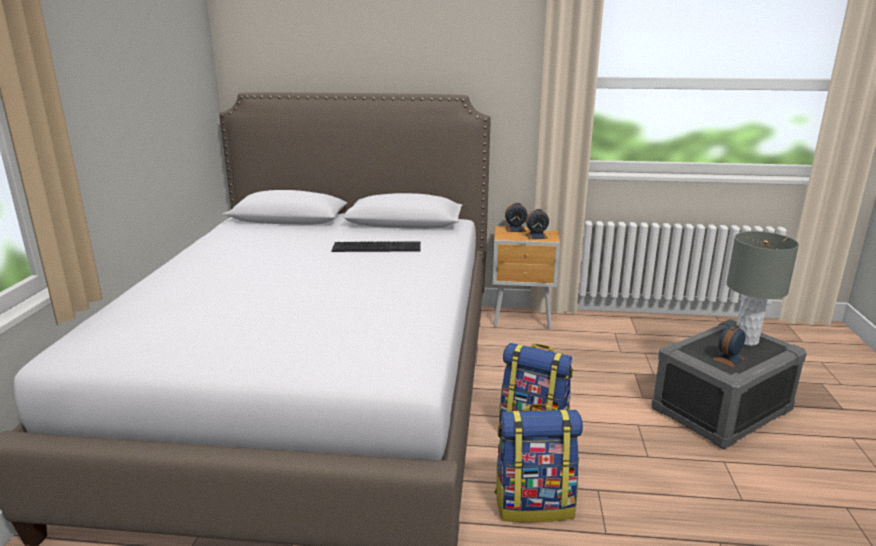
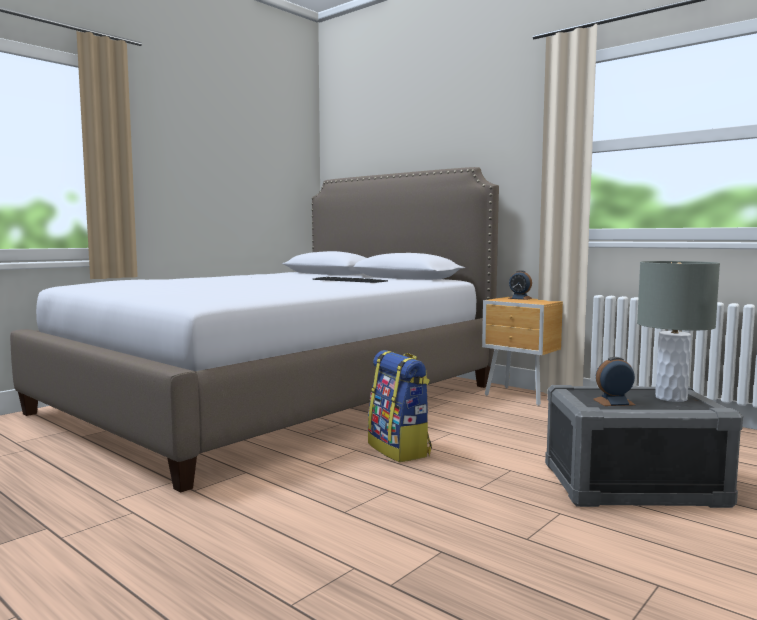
camera: 35 degrees right, 15 degrees down
backpack [494,404,583,523] -> none
alarm clock [525,209,549,239] -> none

